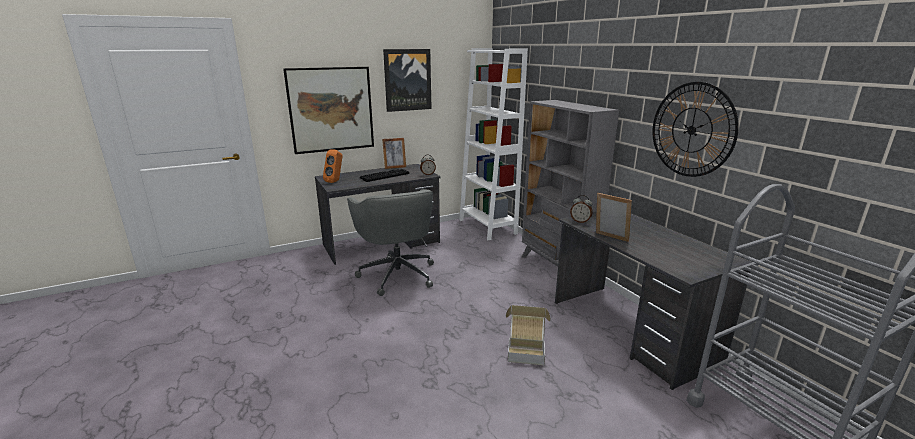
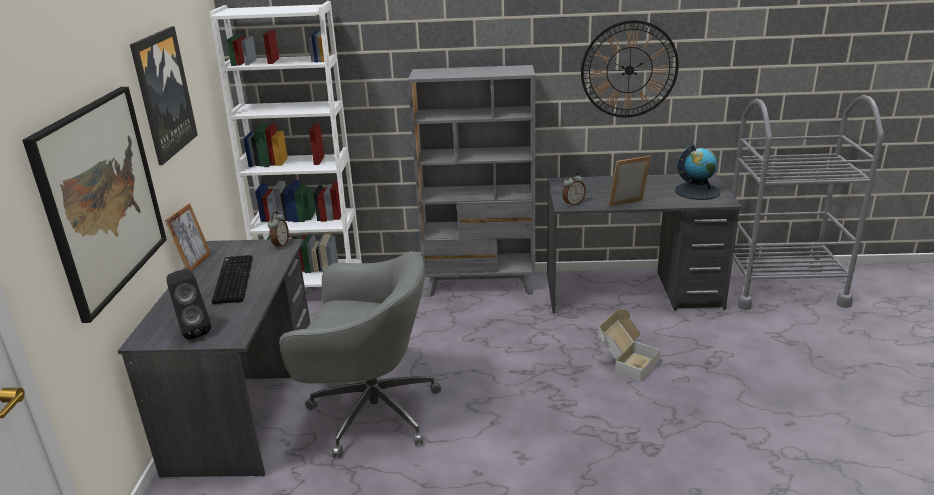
camera: 60 degrees left, 5 degrees up
orange speaker [323,149,343,183] -> black speaker [167,269,211,340]
none -> globe [675,145,721,200]

